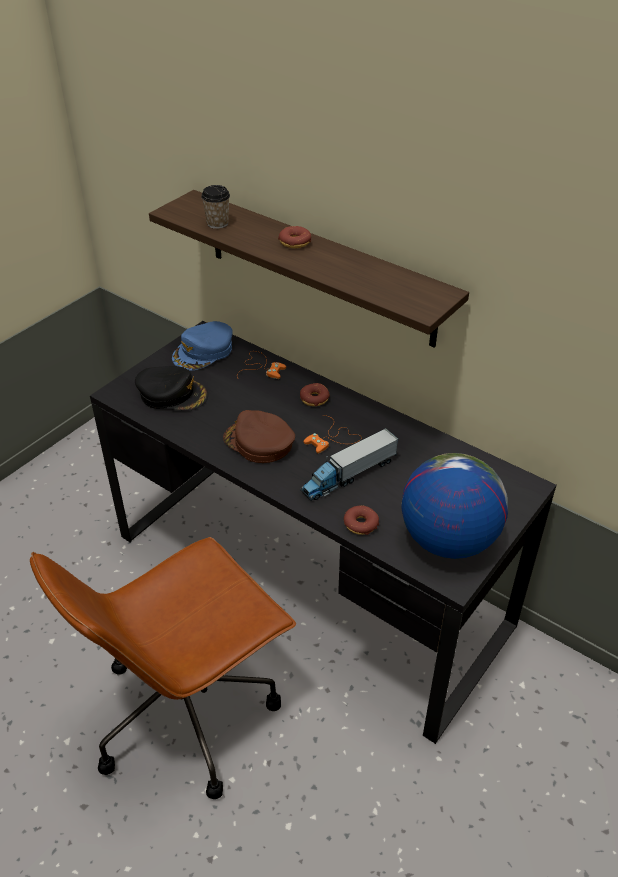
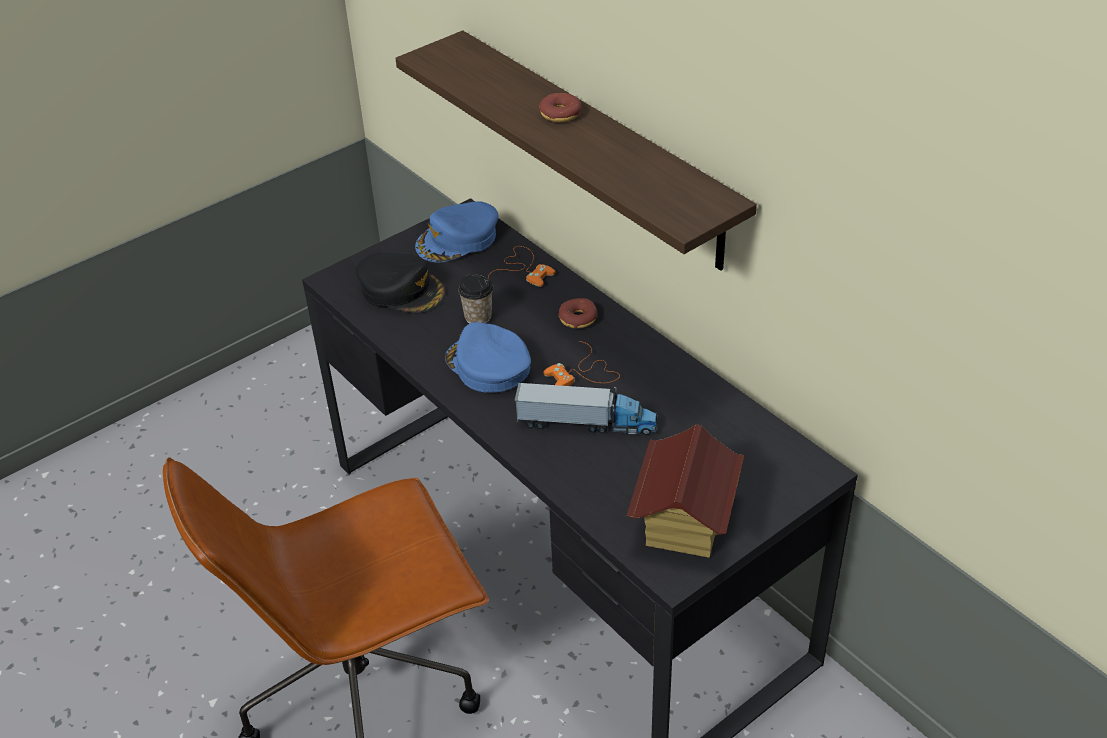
camera: 15 degrees right, 0 degrees up
cup [201,185,230,229] -> cup moved to [458,274,493,324]
brown cap [223,410,295,463] -> blue cap [445,322,531,393]
toy truck [300,428,398,501] -> toy truck turned 150 degrees counterclockwise [514,383,658,435]
donut [344,506,379,535] -> none
globe [401,453,508,559] -> toy house [626,425,744,558]

